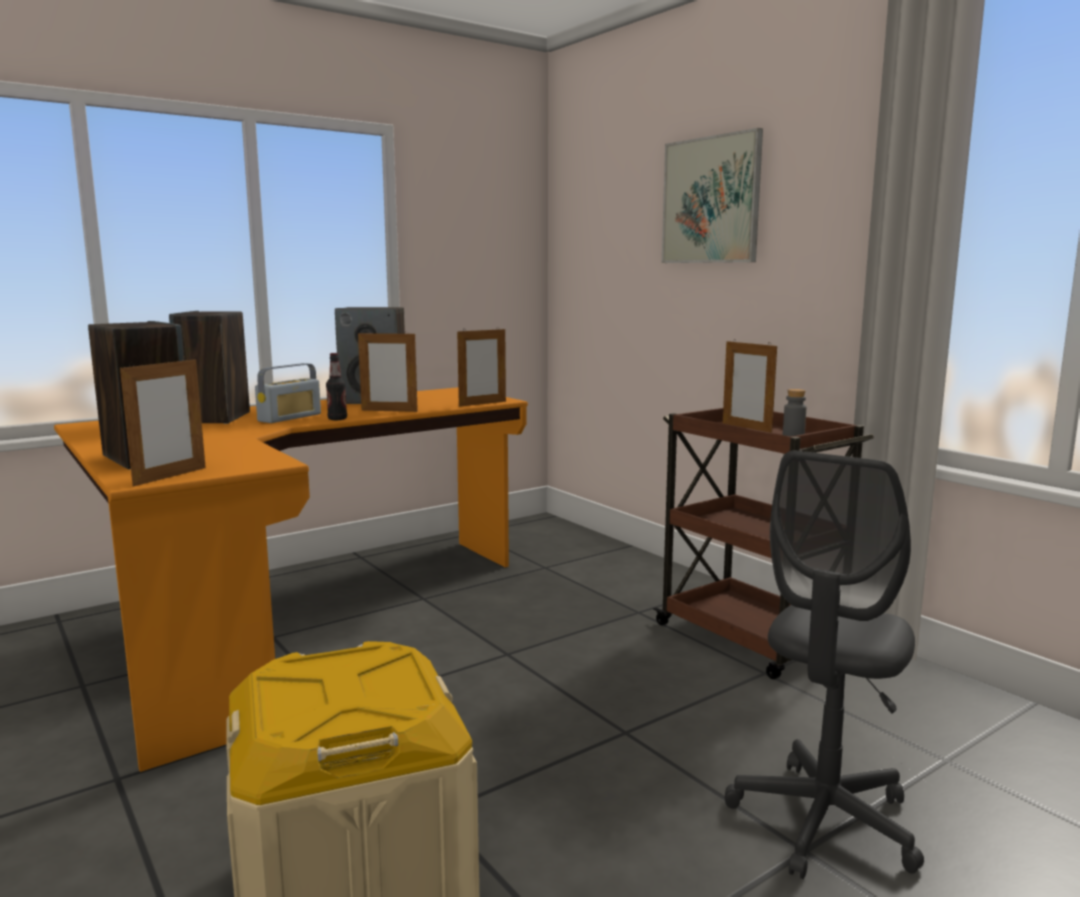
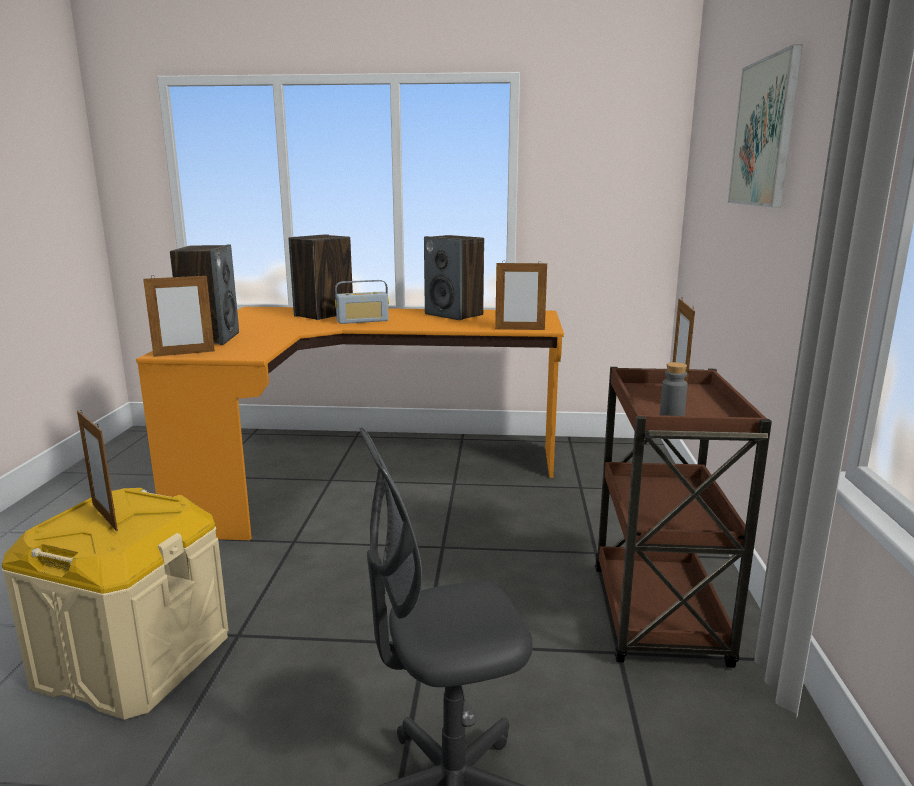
camera: 40 degrees right, 5 degrees up
bottle [326,353,347,420] -> none
picture frame [358,331,418,412] -> picture frame moved to [77,410,118,531]

